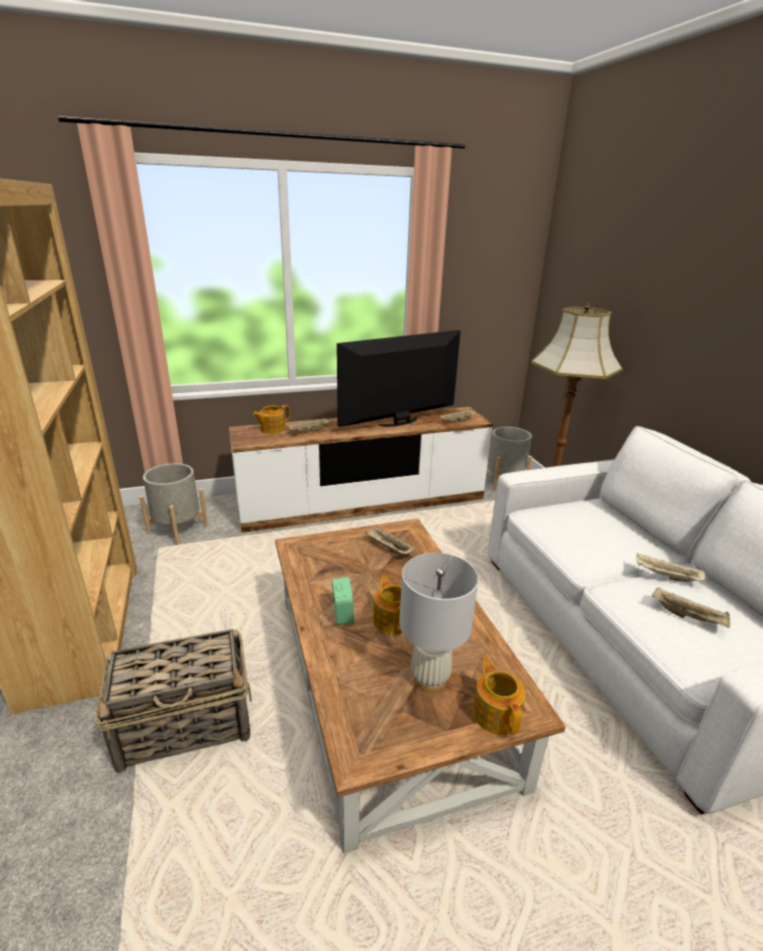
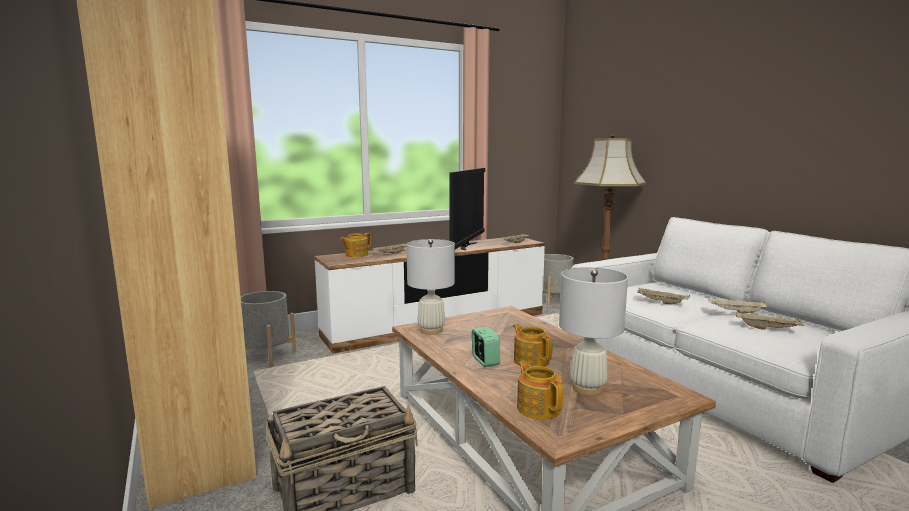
camera: 10 degrees left, 15 degrees down
television [337,330,461,427] -> television turned 150 degrees clockwise [449,168,485,250]
beige tray [366,526,416,555] -> beige tray moved to [637,288,690,304]
teapot [473,657,525,735] -> teapot moved to [517,361,563,420]
none -> white table lamp [406,239,455,335]

